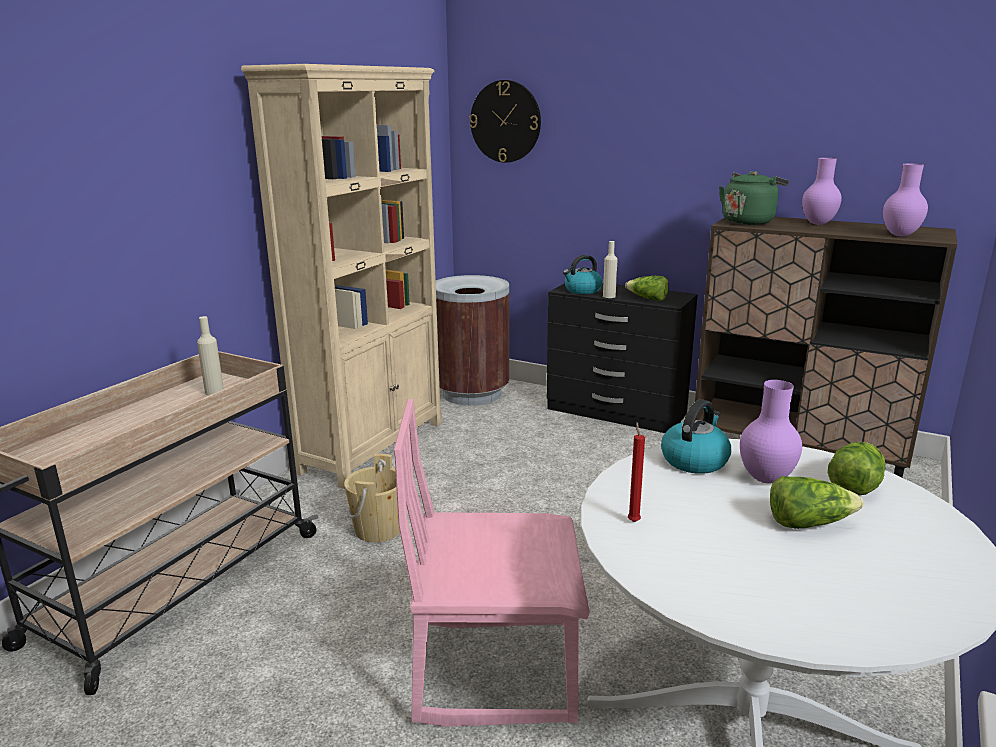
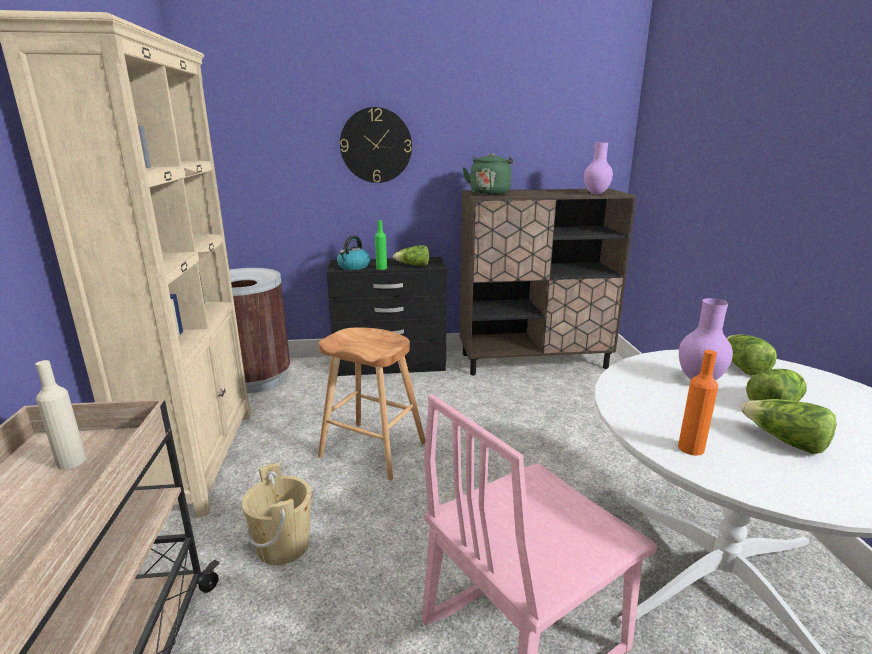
camera: 35 degrees left, 0 degrees up
wall clock [469,80,541,163] -> wall clock moved to [340,107,412,183]
beige bottle [603,241,618,298] -> green bottle [375,220,387,270]
red candle [628,422,645,522] -> orange bottle [678,350,718,456]
kettle [661,399,731,474] -> none
purple vase [802,158,842,225] -> none
none -> brown stool [318,327,425,480]
none -> lettuce [741,399,836,454]

